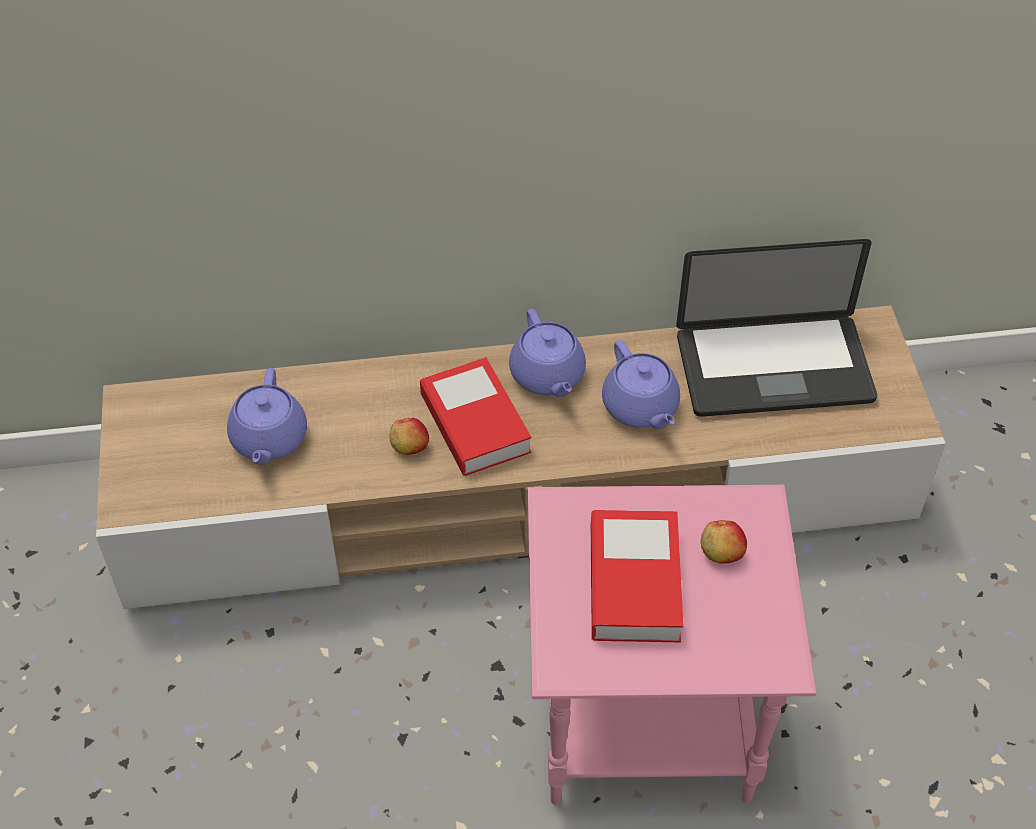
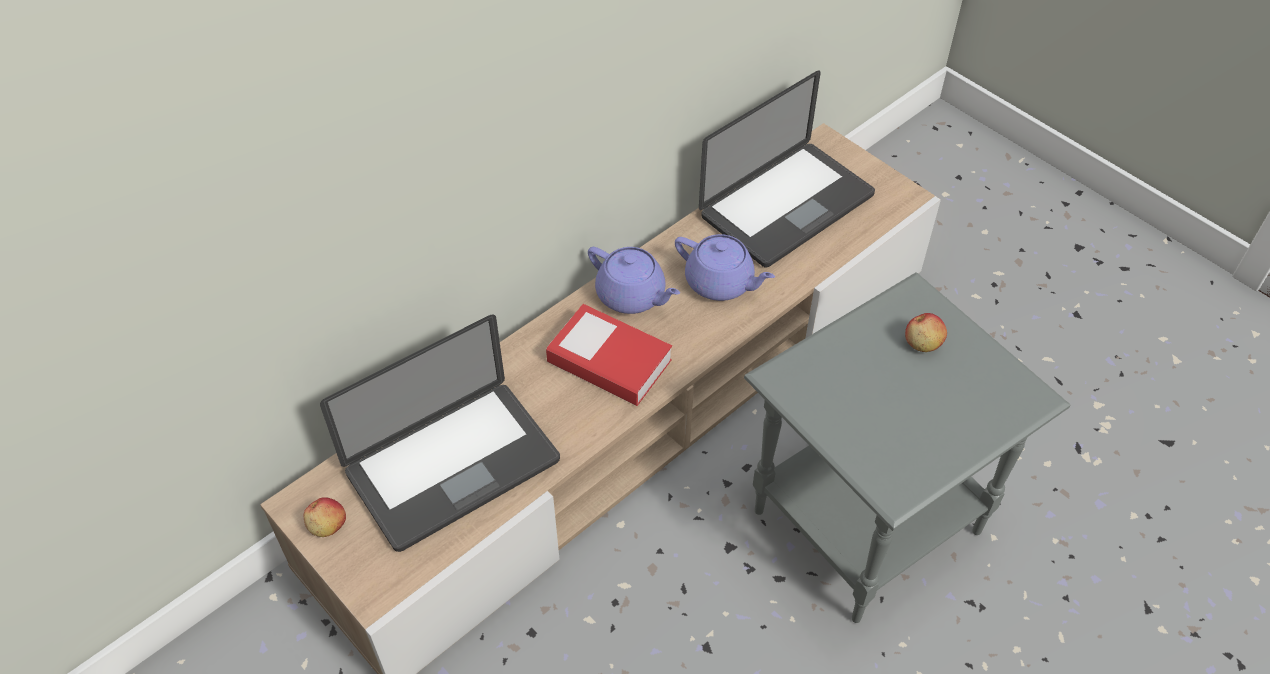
camera: 35 degrees left, 0 degrees up
purple teapot [227,368,307,465] -> laptop [320,315,560,552]
apple [389,418,429,455] -> apple moved to [304,497,346,537]
pink side table [528,485,816,805] -> grey side table [744,272,1070,623]
book [591,510,683,642] -> none

